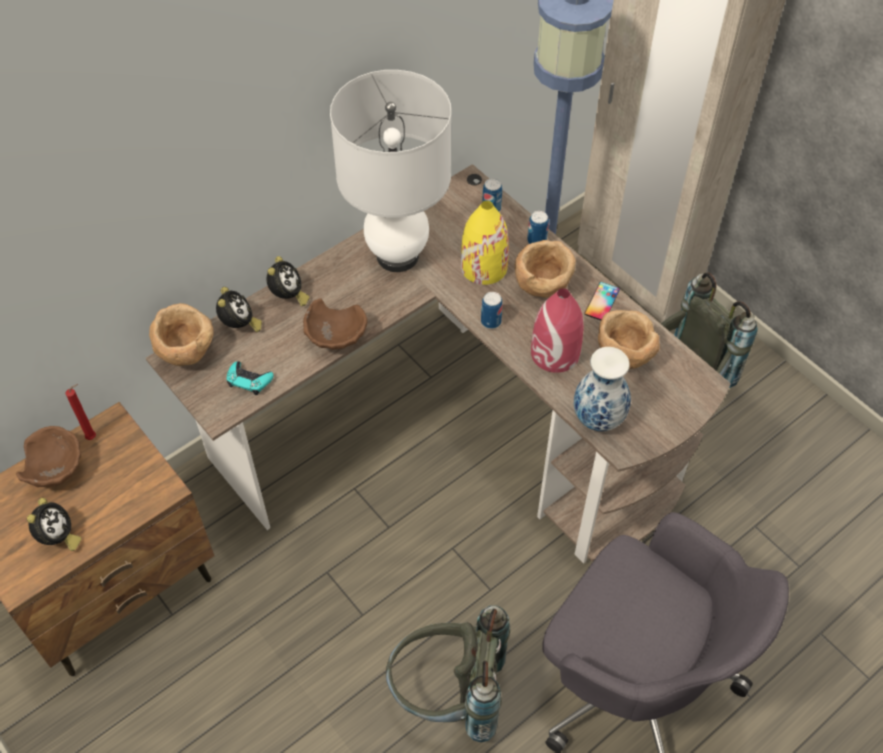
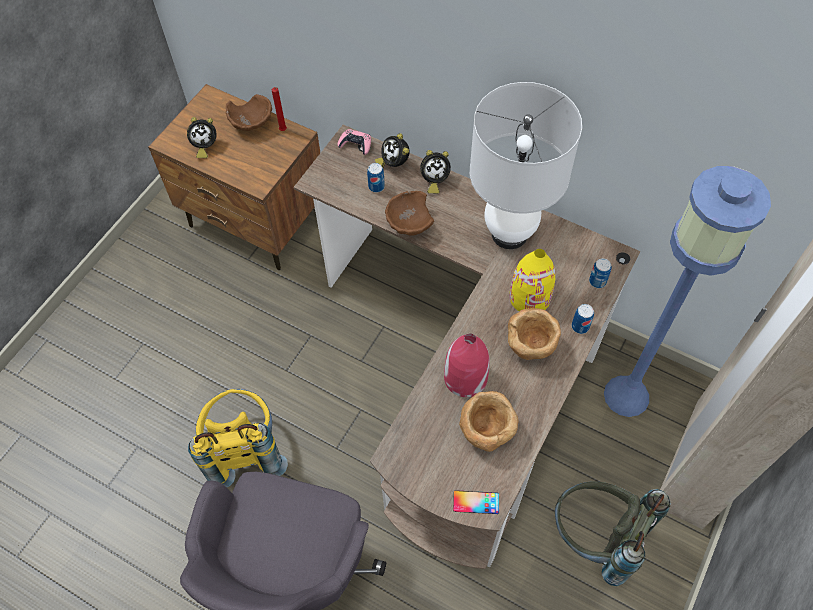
camera: 70 degrees right, 5 degrees up
brown bowl [149,303,214,366] -> pink game controller [337,129,371,155]
alarm clock [216,287,262,332] -> alarm clock turned 90 degrees clockwise [375,133,409,167]
turquoise game controller [227,361,274,395] -> none
grey backpack [386,606,510,742] -> yellow backpack [188,389,288,487]
can [481,292,503,329] -> can moved to [367,163,385,193]
vase [574,347,631,431] -> none
phone [584,282,620,320] -> phone moved to [453,490,499,514]

